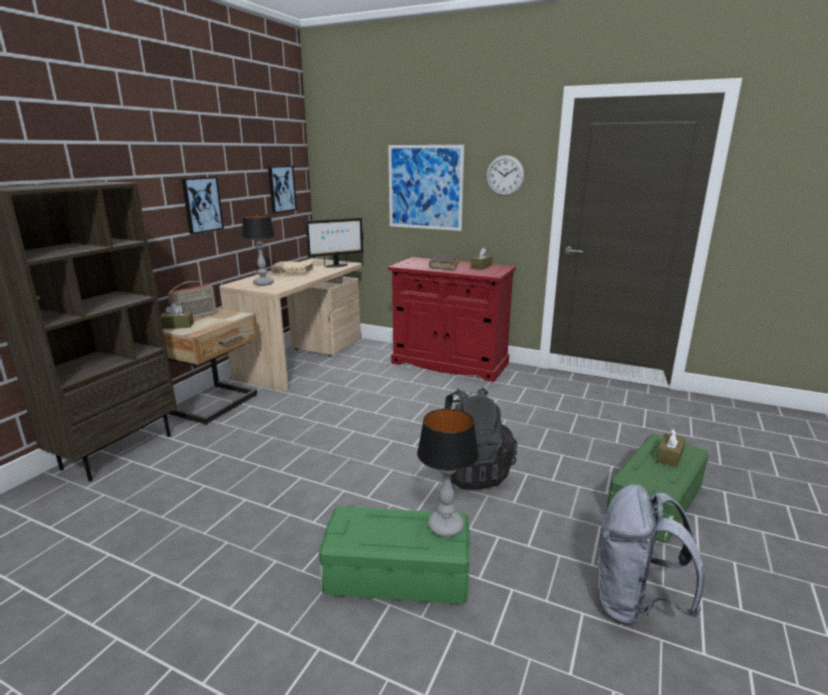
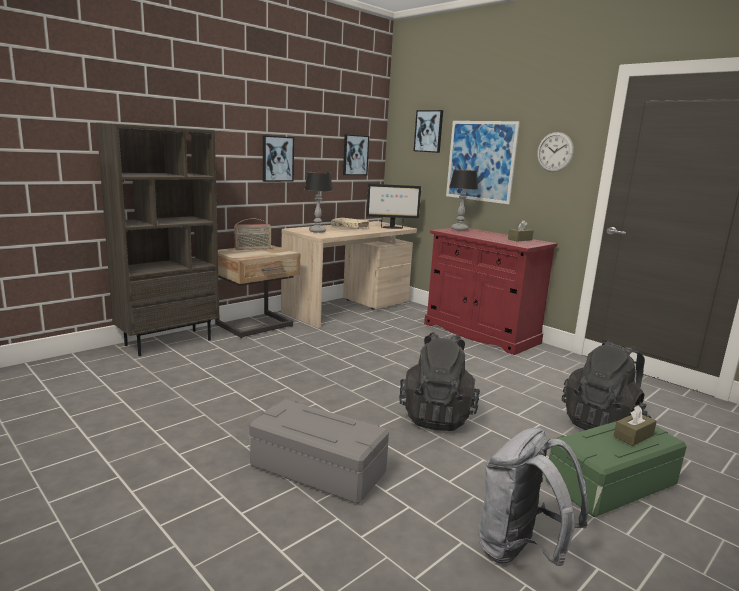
camera: 20 degrees right, 5 degrees down
brown tissue box [161,303,194,329] -> none
green storage box [319,505,470,604] -> grey storage box [249,399,389,504]
table lamp [417,408,479,537] -> table lamp moved to [450,170,478,231]
brown book [429,254,459,270] -> none
none -> picture [414,110,443,153]
none -> black backpack [562,340,651,430]

